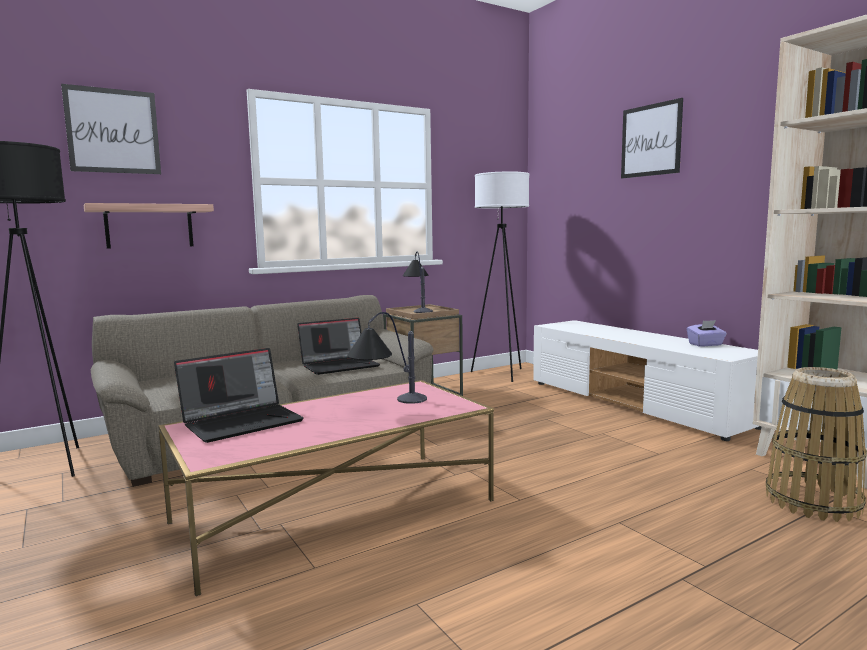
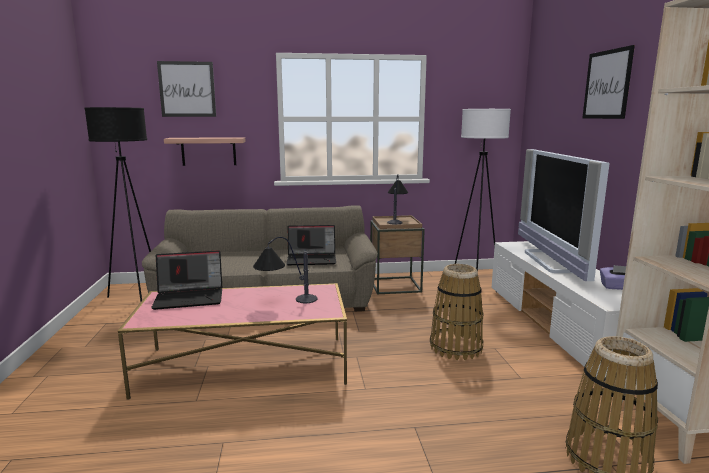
camera: 25 degrees right, 5 degrees up
none -> basket [430,264,484,360]
none -> television [518,149,610,281]

